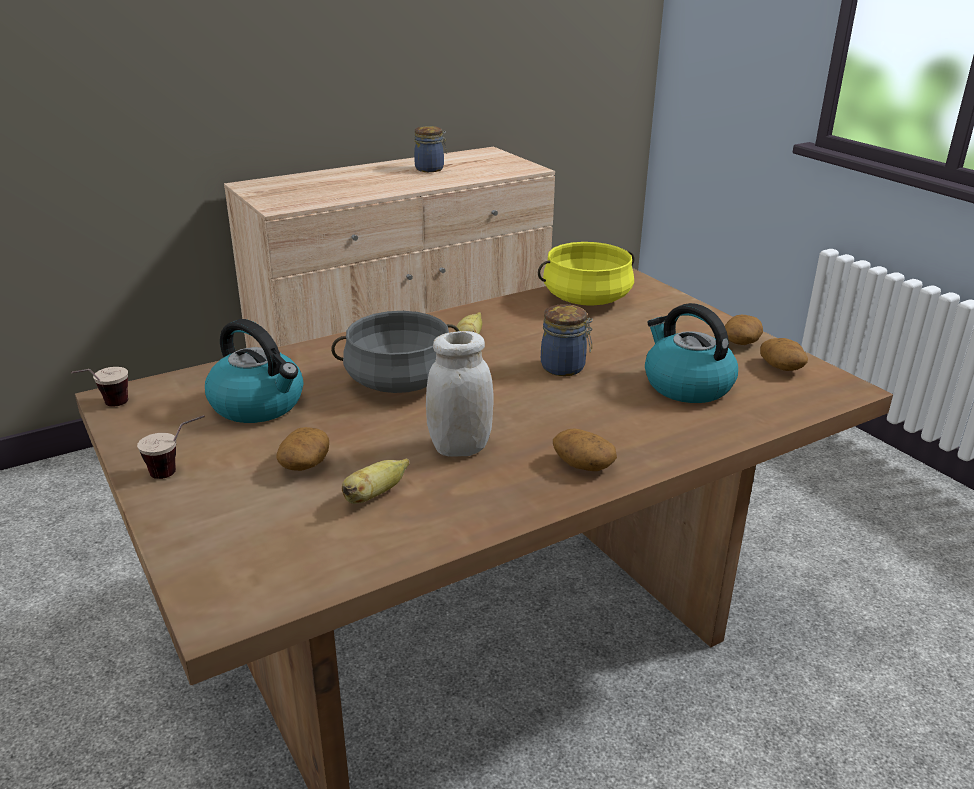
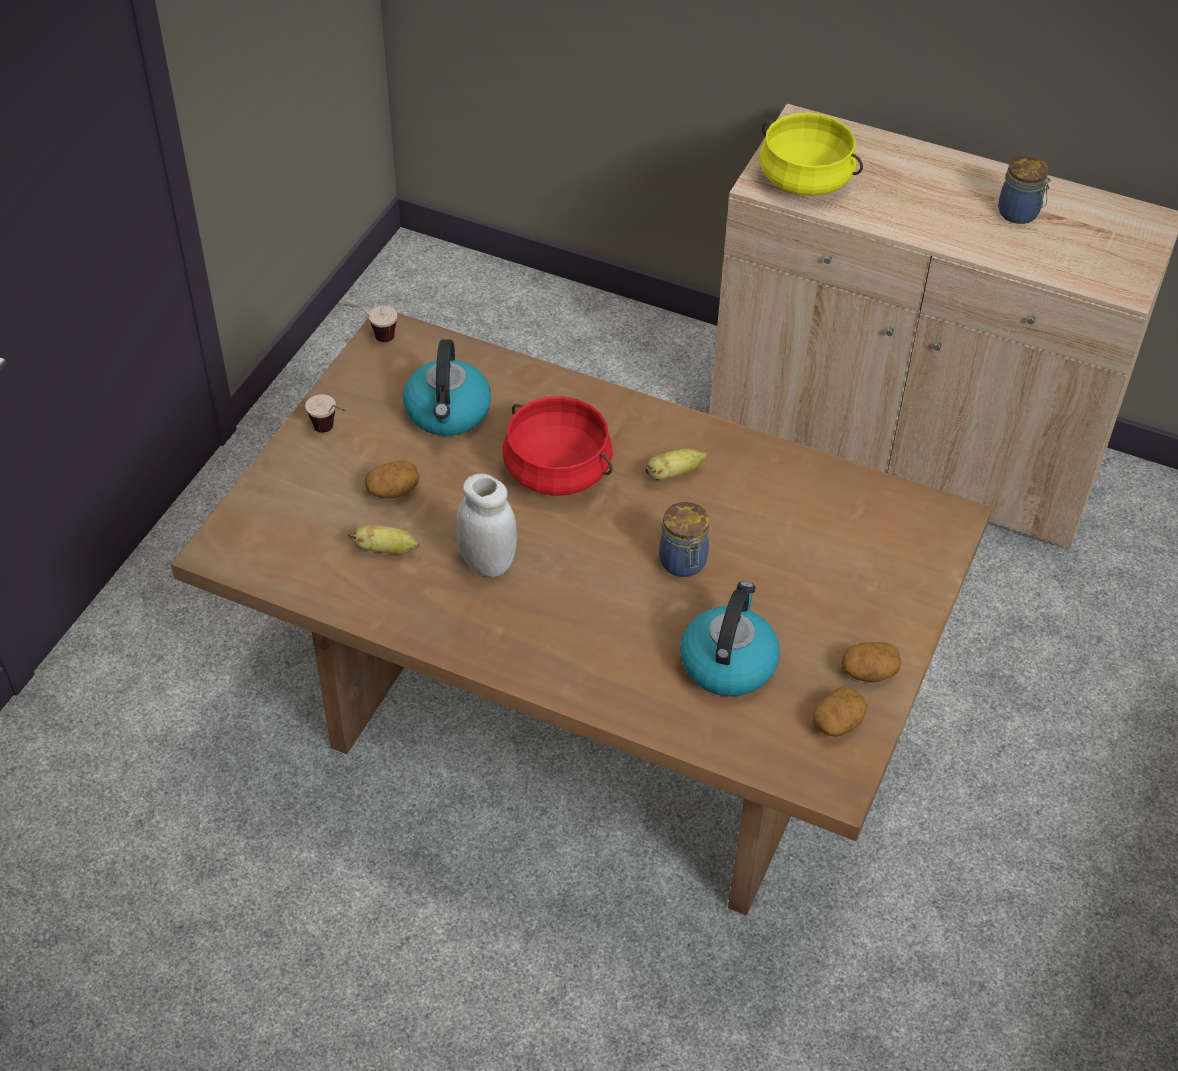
camera: 55 degrees right, 20 degrees up
grey cooking pot [331,311,459,393] -> red cooking pot [502,396,613,496]
yellow cooking pot [538,242,634,306] -> yellow cooking pot moved to [759,112,863,196]
potato [553,428,617,471] -> none

